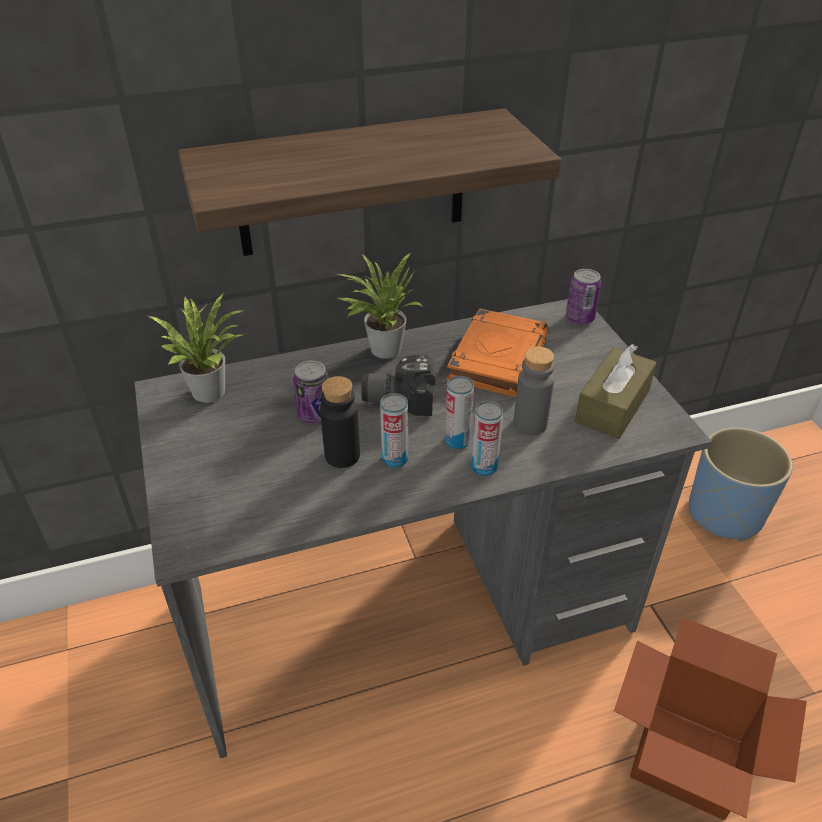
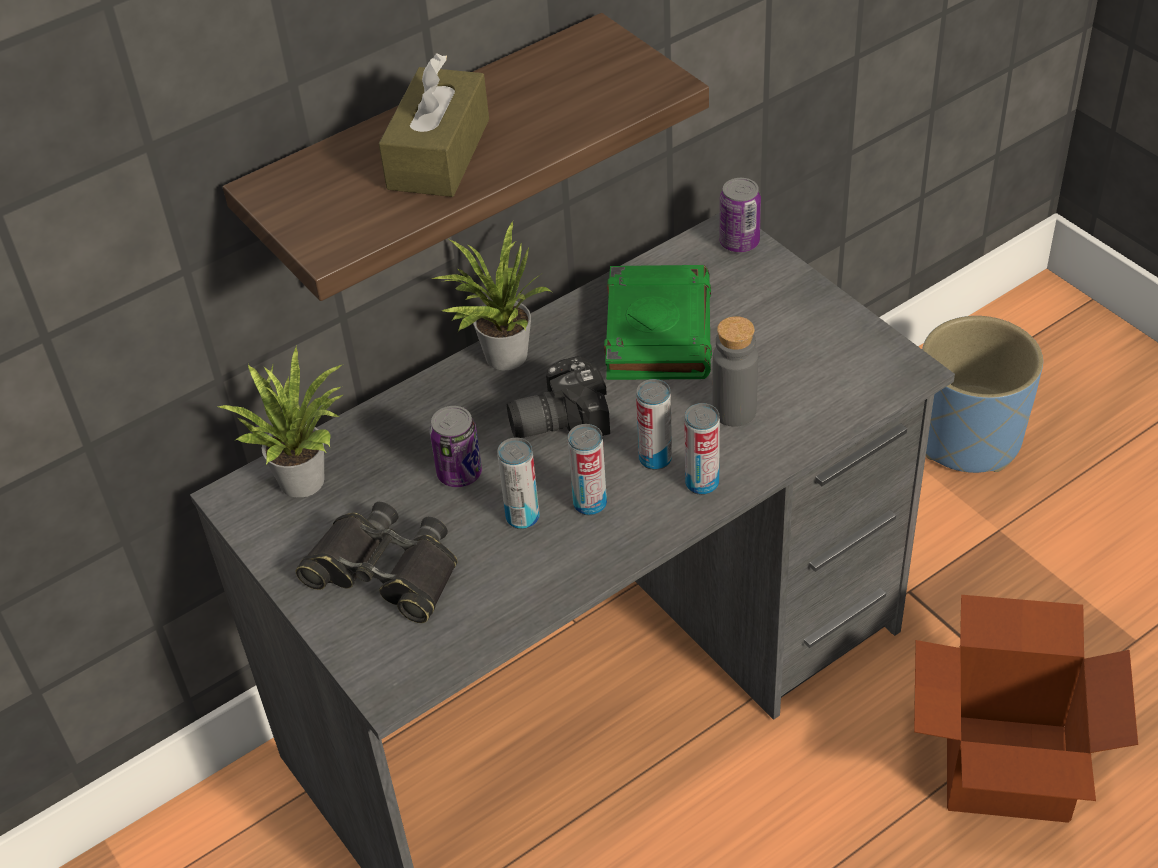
camera: 15 degrees left, 5 degrees up
black bottle [320,376,360,468] -> can [497,438,540,529]
orange book [447,308,549,397] -> green book [604,265,712,380]
brown tissue box [575,344,657,439] -> brown tissue box moved to [379,53,489,197]
none -> black binoculars [295,502,458,623]

